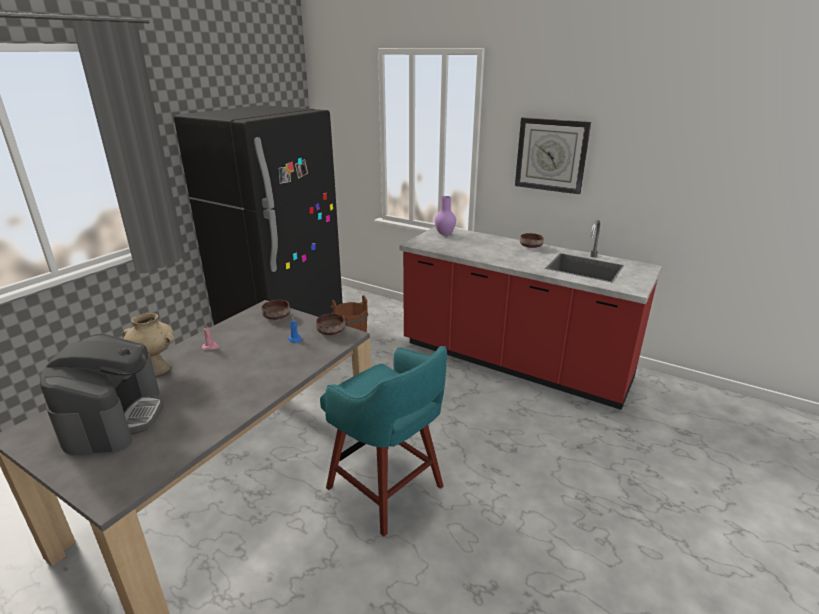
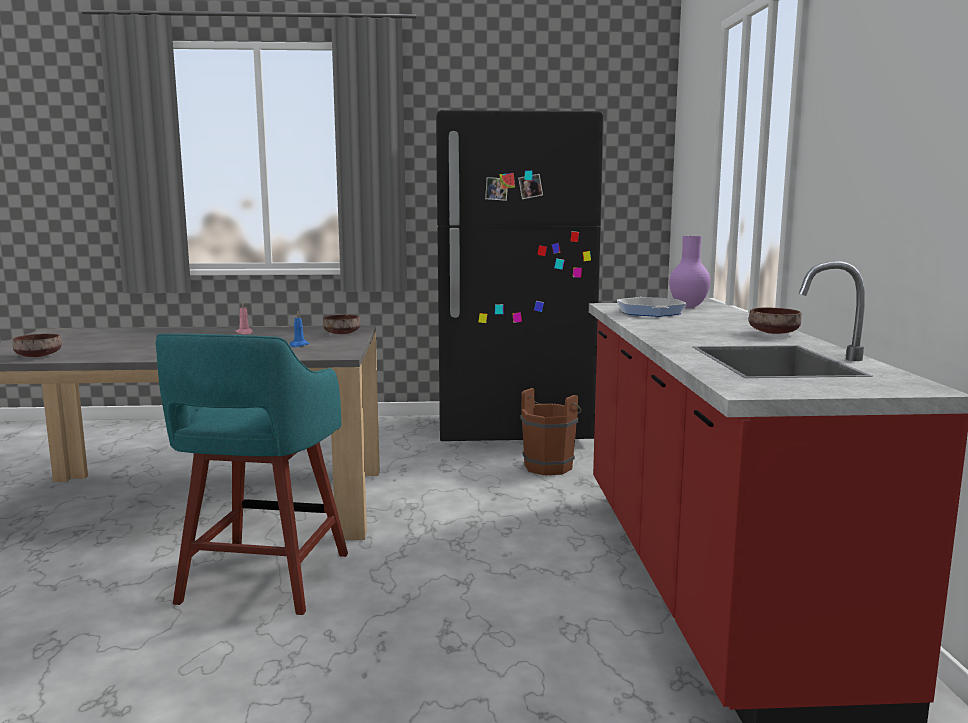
camera: 55 degrees right, 15 degrees down
coffee machine [40,333,164,455] -> none
beige vase [121,313,175,376] -> none
brown bowl [316,314,346,335] -> brown bowl moved to [13,334,62,357]
wall clock [515,117,591,195] -> none
none -> frying pan [617,297,687,317]

